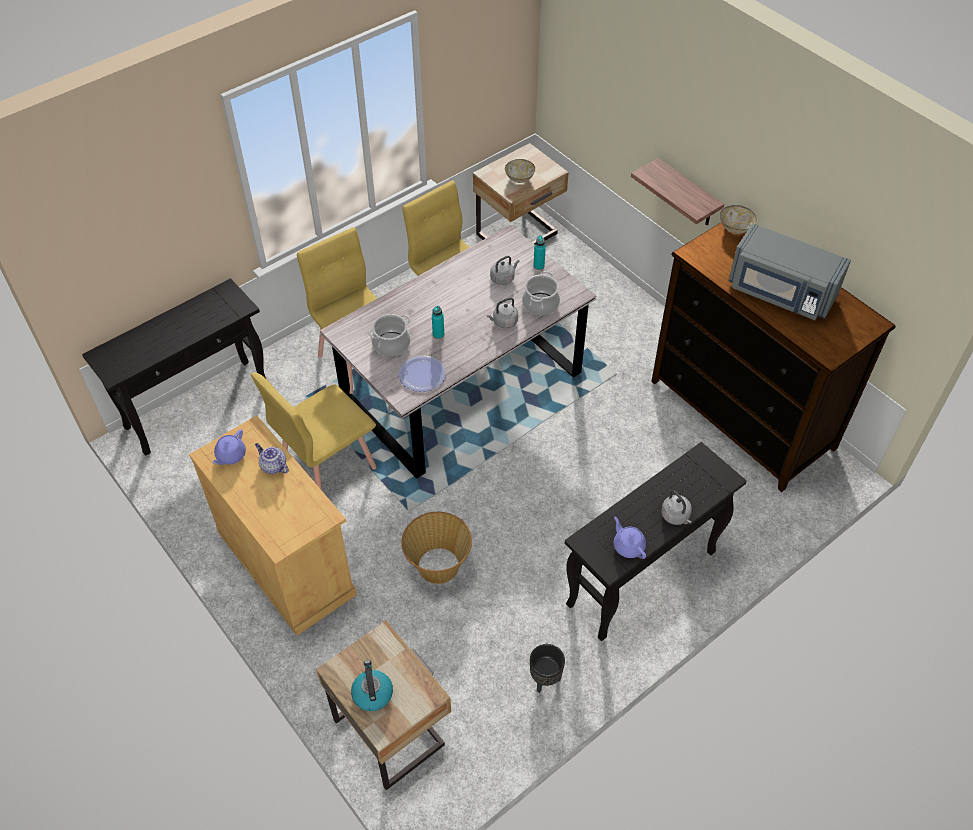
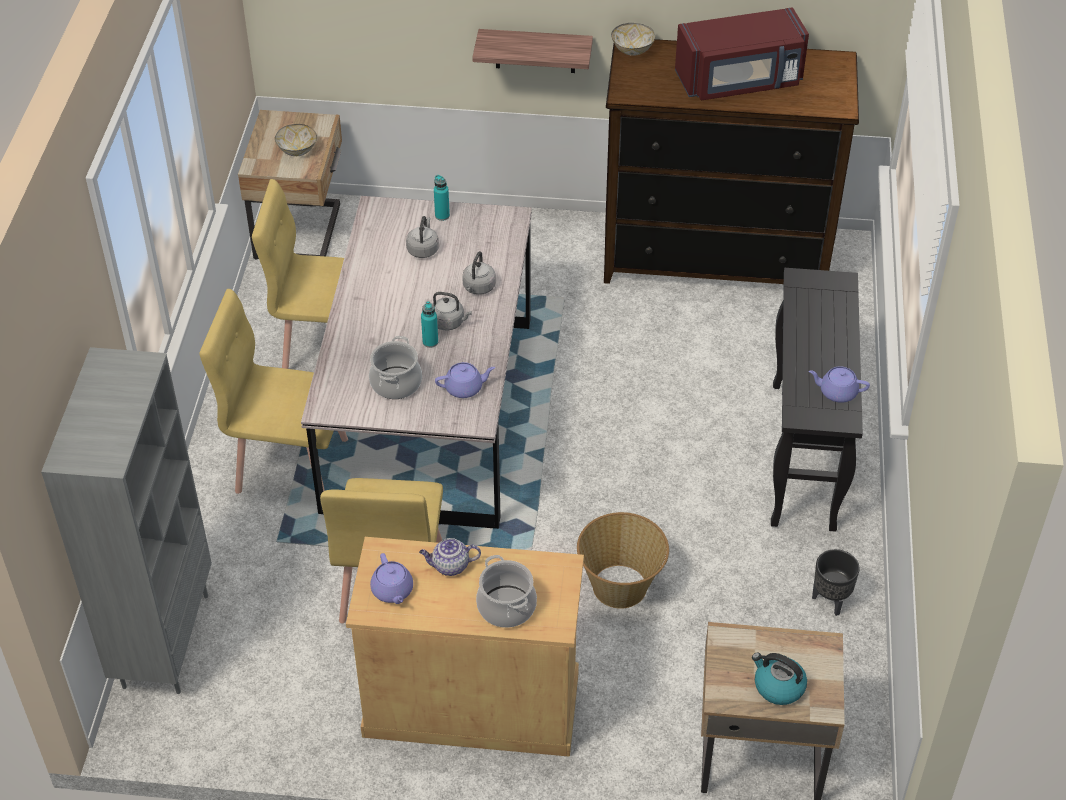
camera: 45 degrees left, 5 degrees down
black console table [82,278,266,456] -> grey bookcase [41,347,212,694]
plate [399,356,446,392] -> purple teapot [435,362,495,398]
cooking pot [522,271,560,316] -> cooking pot moved to [476,555,537,628]
grey kettle [661,490,692,525] -> grey kettle moved to [433,292,472,330]
grey microwave [728,223,851,320] -> red microwave [675,7,809,100]

